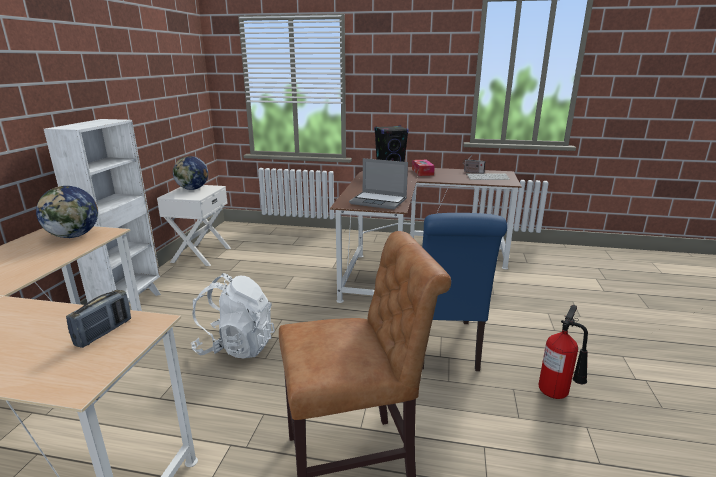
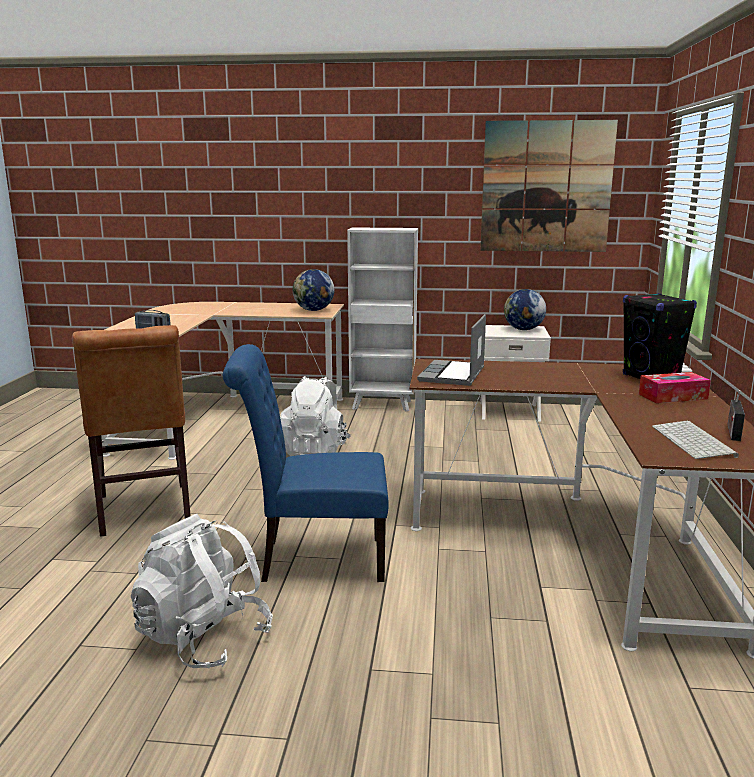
camera: 85 degrees right, 5 degrees down
fire extinguisher [538,305,588,399] -> white backpack [131,514,273,668]
none -> picture [480,120,618,252]

